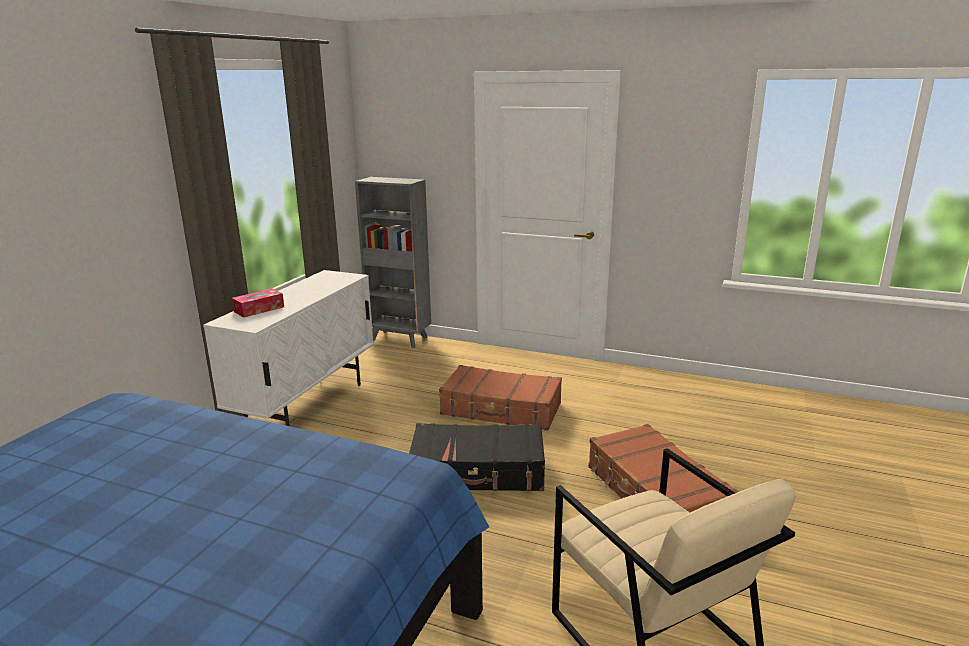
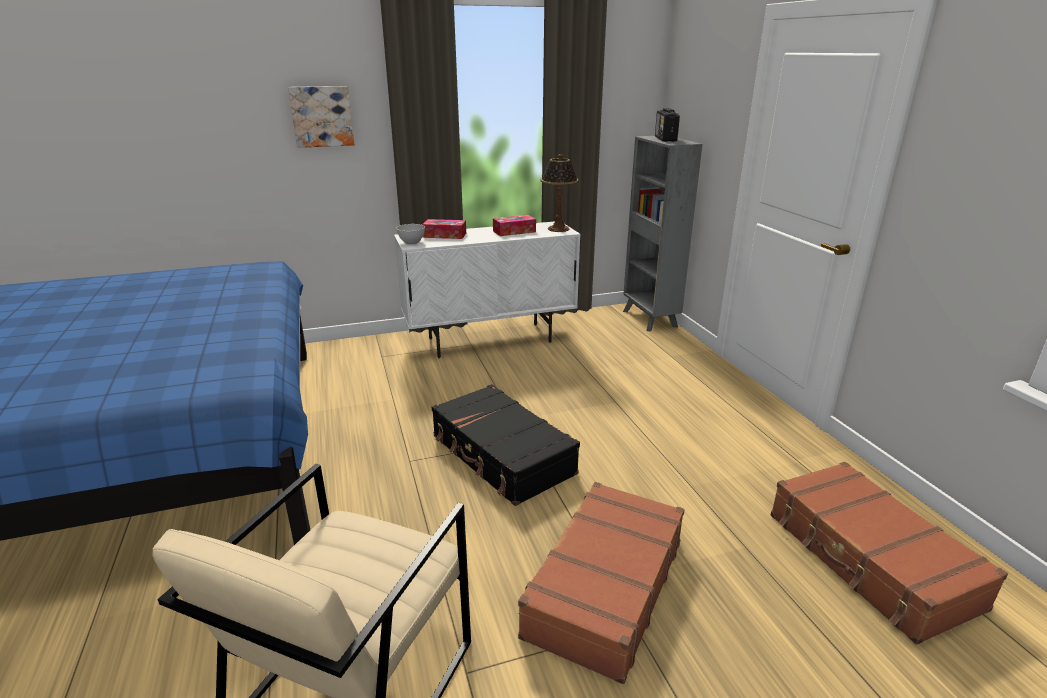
camera: 50 degrees right, 5 degrees up
brown suitcase [439,365,562,431] -> brown suitcase moved to [771,462,1008,645]
none -> picture [288,86,354,148]
none -> grey bowl [396,224,425,245]
none -> tissue box [493,215,536,236]
none -> table lamp [540,154,578,232]
none -> radio [655,108,680,142]

